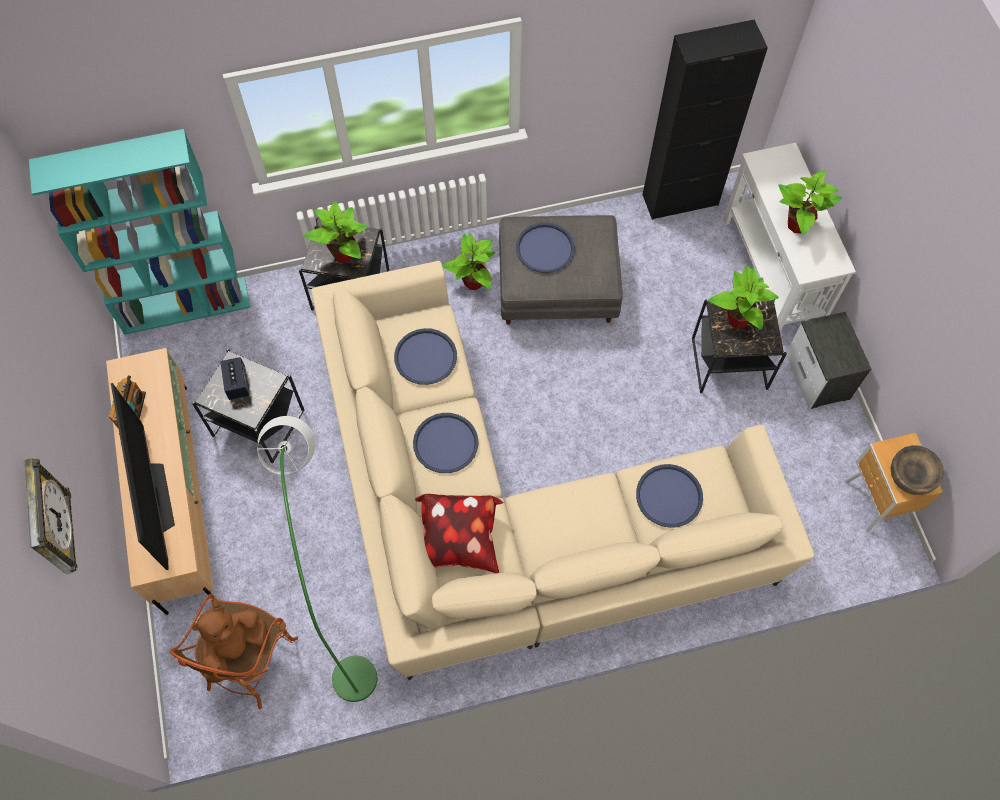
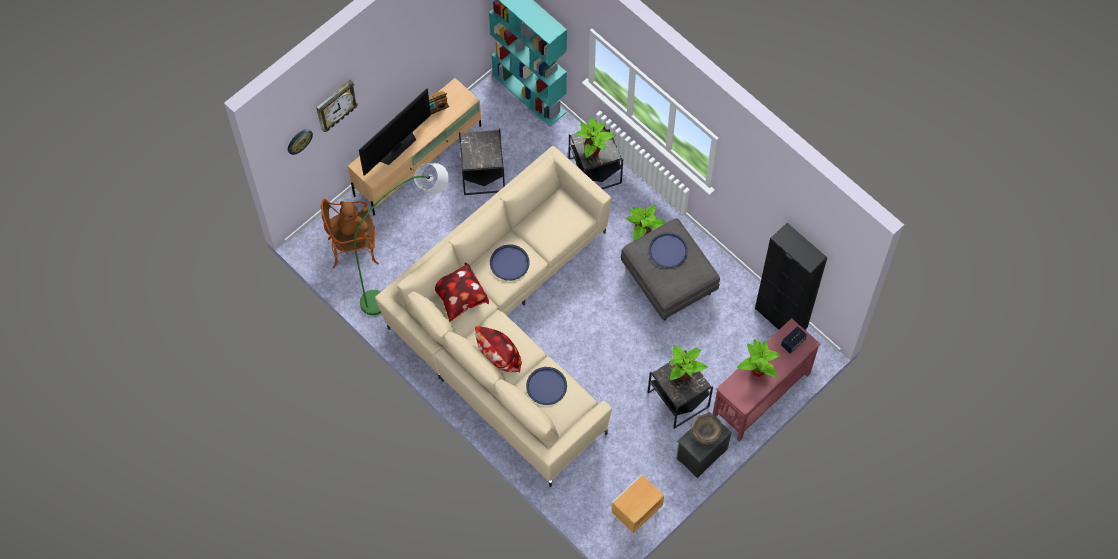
camera: 60 degrees right, 0 degrees up
speaker [220,357,249,400] -> speaker moved to [781,326,807,354]
blue tray [394,328,457,385] -> none
white console table [723,143,856,331] -> red console table [712,318,820,442]
brown bowl [891,445,944,495] -> brown bowl moved to [692,414,723,445]
none -> wall clock [288,129,313,155]
none -> pillow [475,326,522,373]

